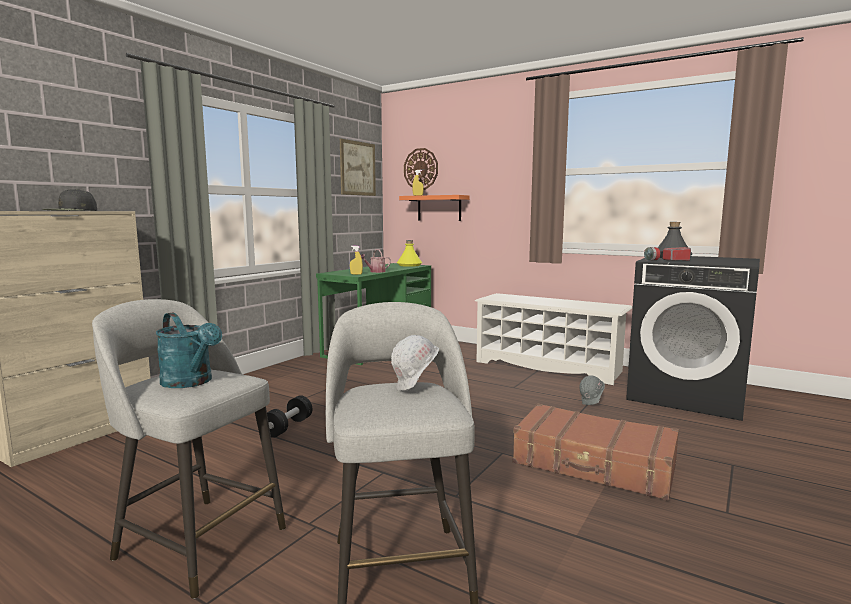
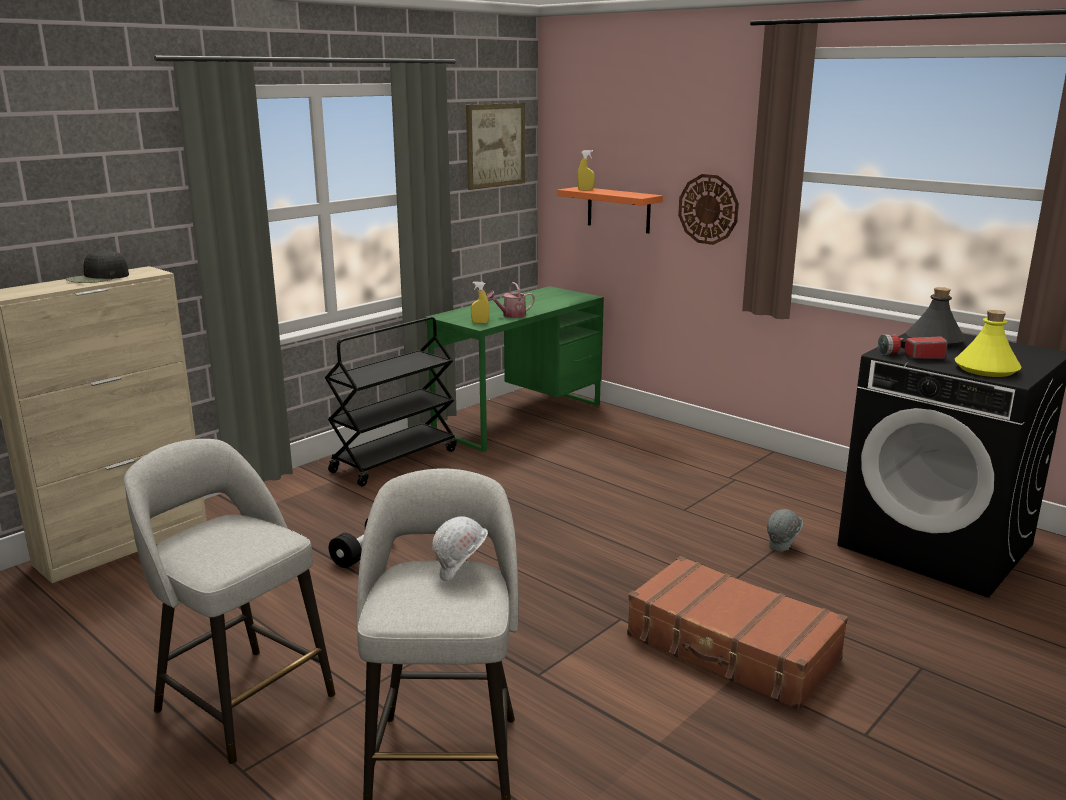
camera: 10 degrees right, 10 degrees up
turquoise watering can [156,312,222,388] -> none
yellow bottle [397,240,422,267] -> yellow bottle moved to [955,310,1022,377]
wall clock [404,148,438,190] -> wall clock moved to [678,174,739,245]
white shoe rack [475,293,633,385] -> none
none -> black cart [325,317,457,487]

